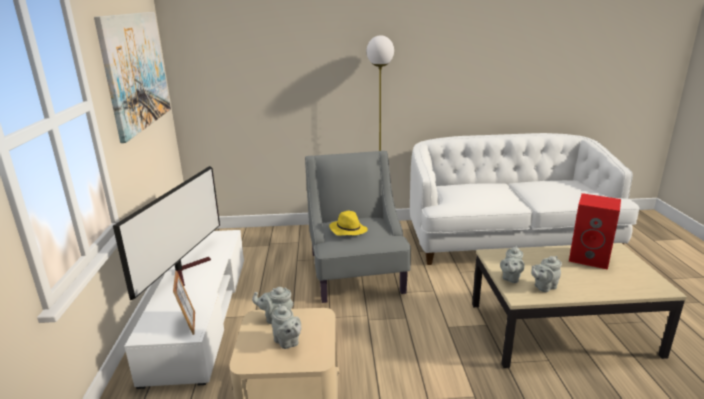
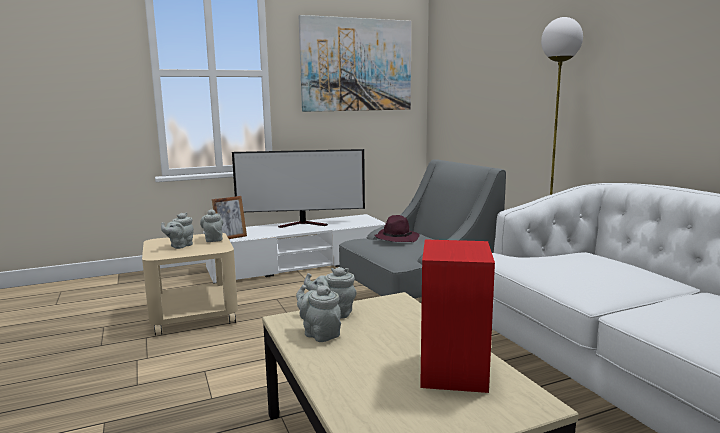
camera: 70 degrees right, 10 degrees down
yellow hat [329,211,368,236] -> purple hat [374,215,420,242]

